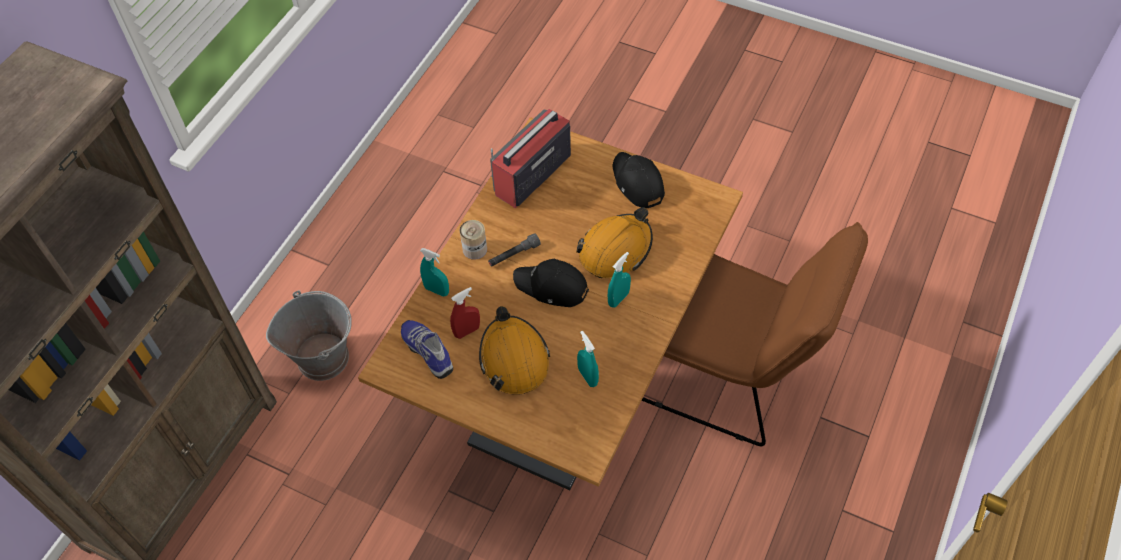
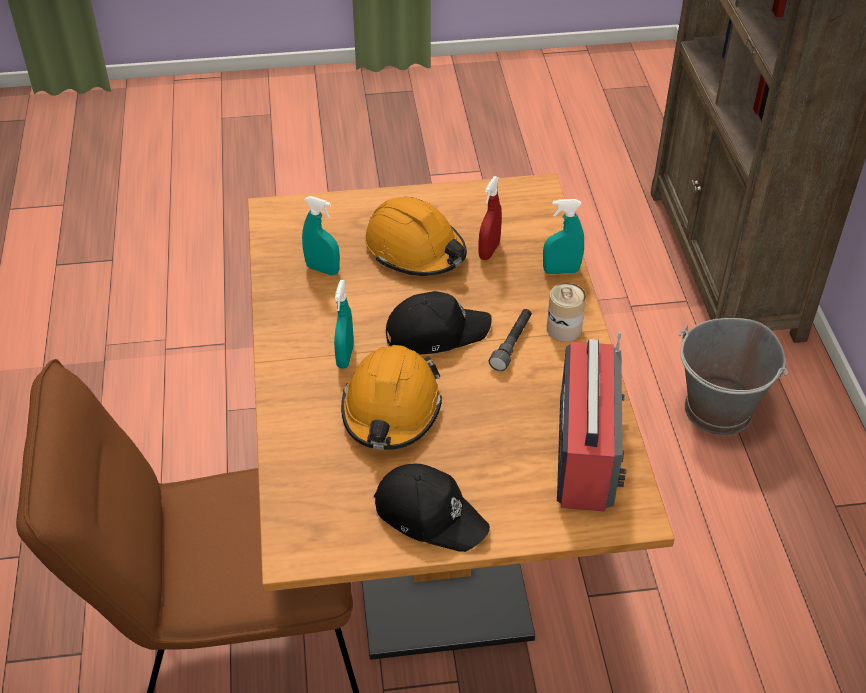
camera: 145 degrees right, 10 degrees down
shoe [401,320,453,379] -> none

